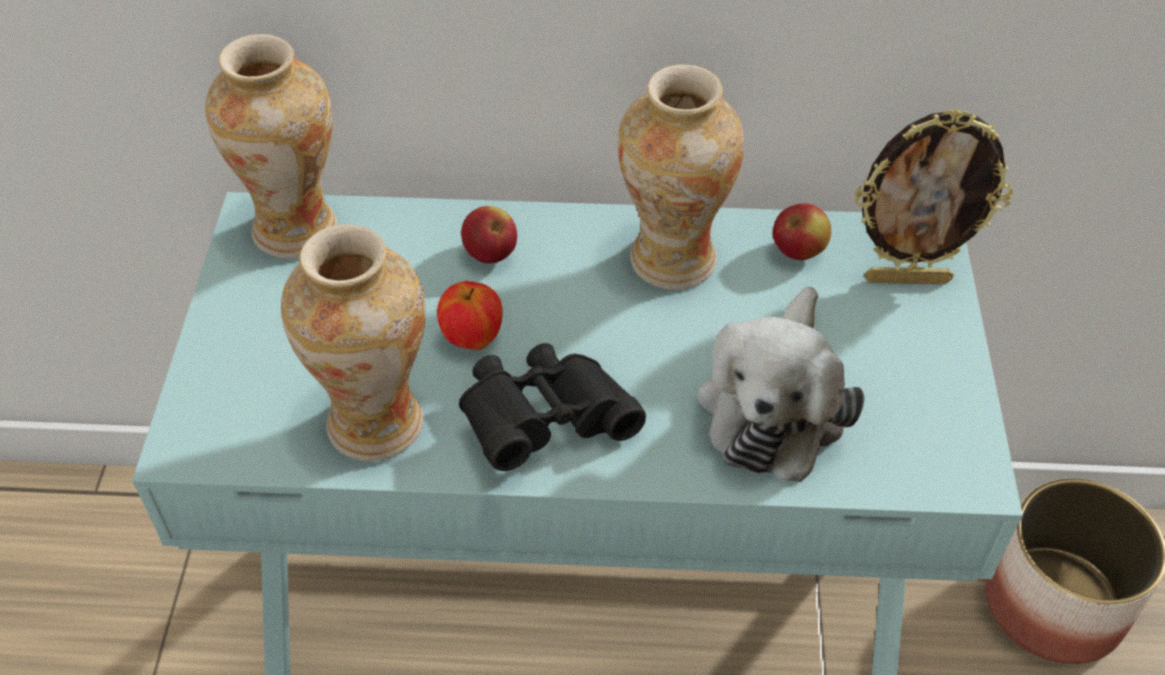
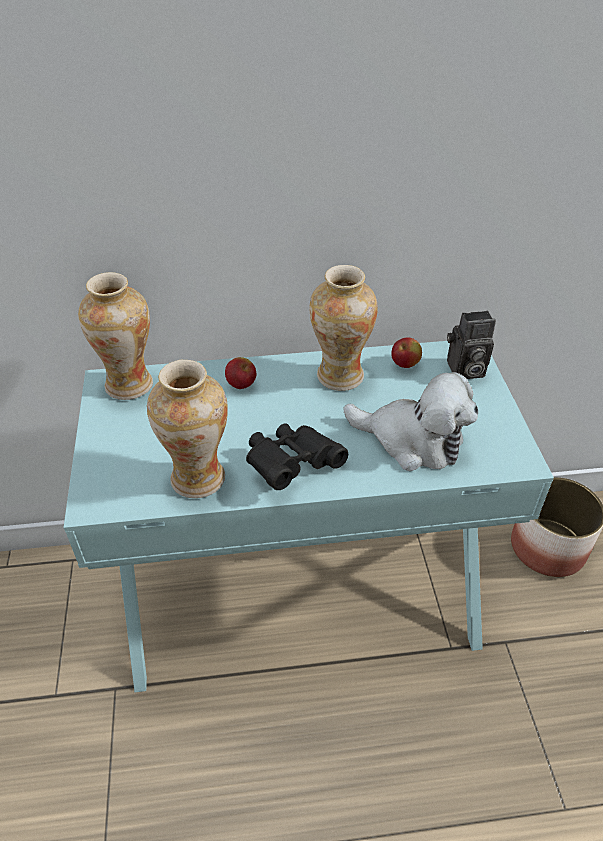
camera: 10 degrees left, 5 degrees down
apple [437,281,503,350] -> none
plush toy [697,286,865,482] -> plush toy turned 75 degrees counterclockwise [343,372,478,471]
picture frame [854,108,1013,284] -> camera [447,311,496,379]

